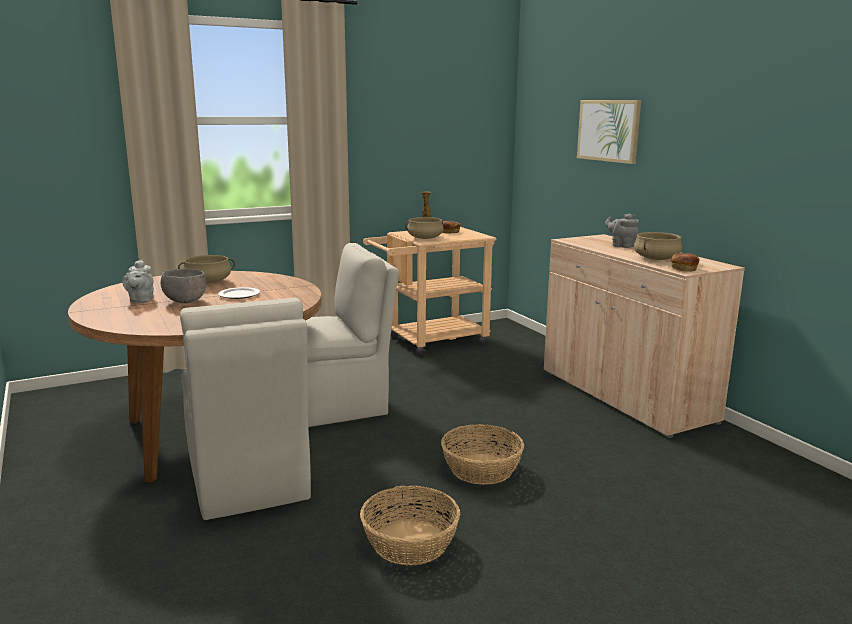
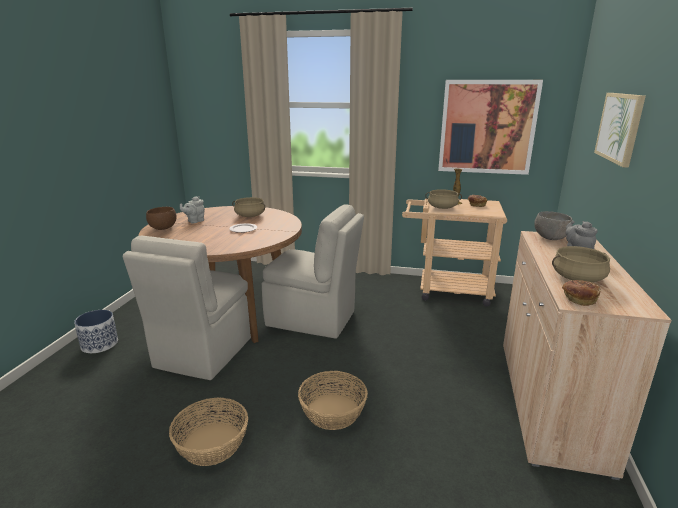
camera: 40 degrees right, 5 degrees up
grey bowl [161,269,206,303] -> grey bowl moved to [534,211,573,240]
none -> planter [74,310,118,353]
none -> brown bowl [146,207,177,230]
none -> picture [438,80,543,175]

